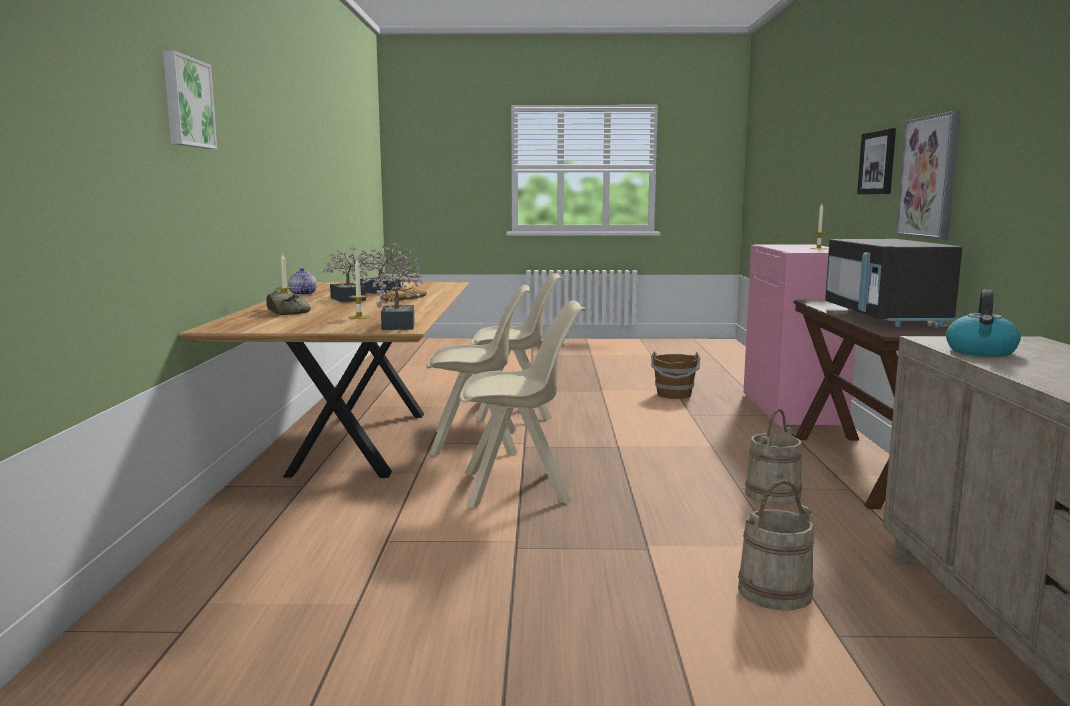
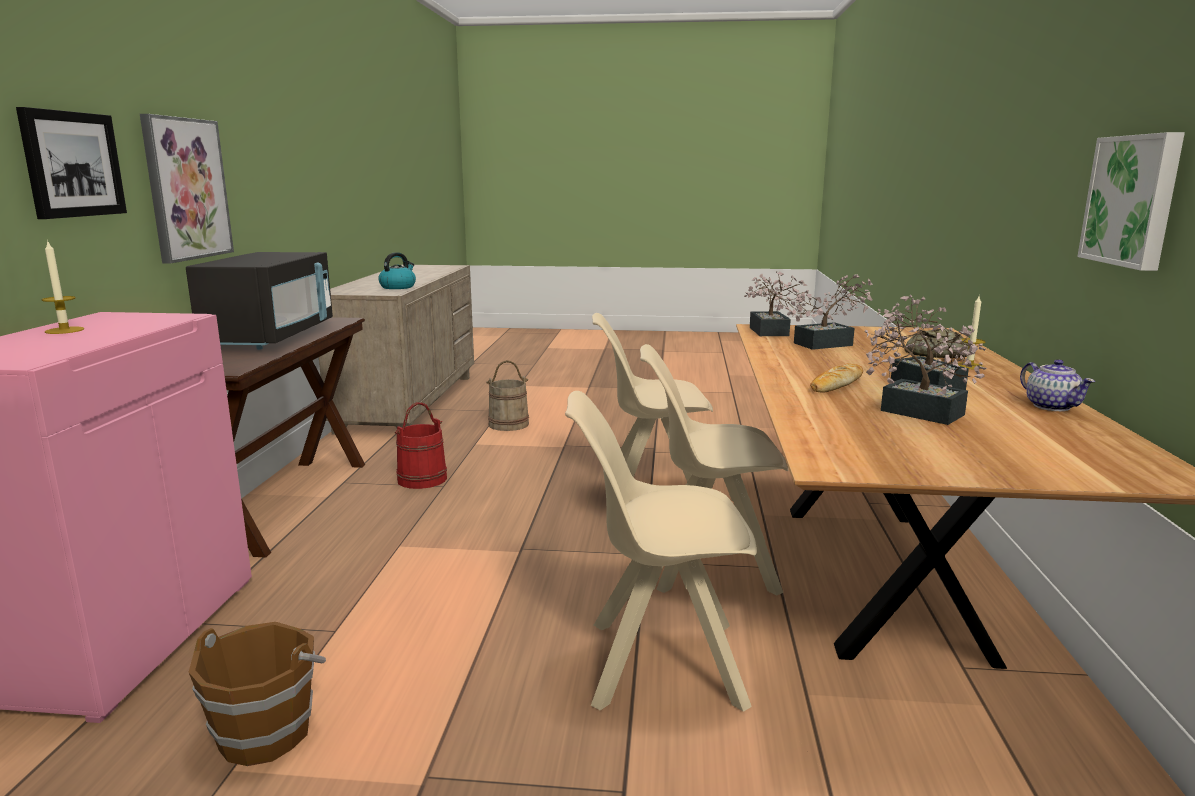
camera: 175 degrees left, 5 degrees up
picture [163,50,217,149] -> picture moved to [1077,132,1185,271]
candle [348,260,370,319] -> potted plant [791,274,873,350]
beige bucket [745,409,802,505] -> red bucket [395,402,447,489]

